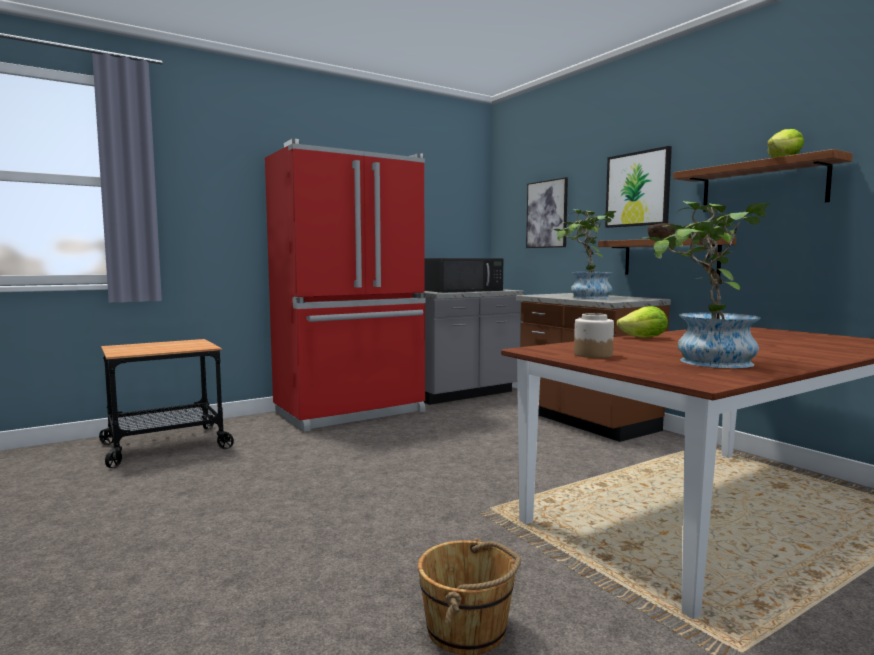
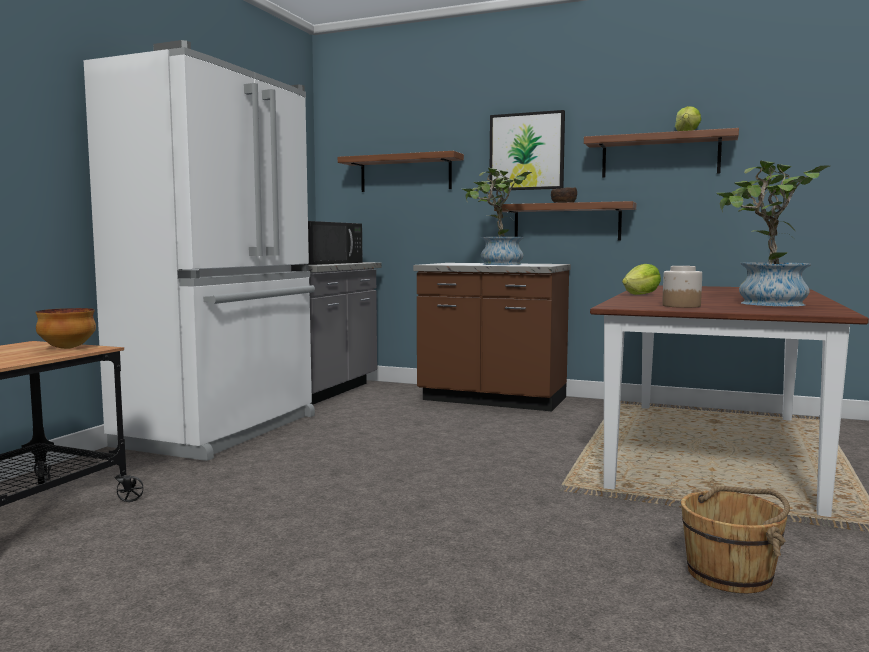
camera: 35 degrees left, 0 degrees up
red fridge [265,139,425,432] -> white fridge [84,40,315,461]
picture [526,177,568,248] -> shelf [338,151,464,192]
none -> bowl [35,308,96,349]

